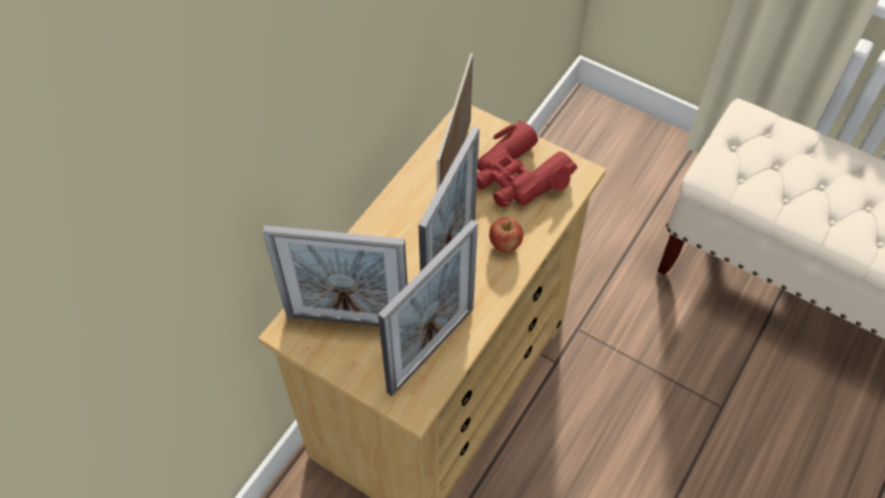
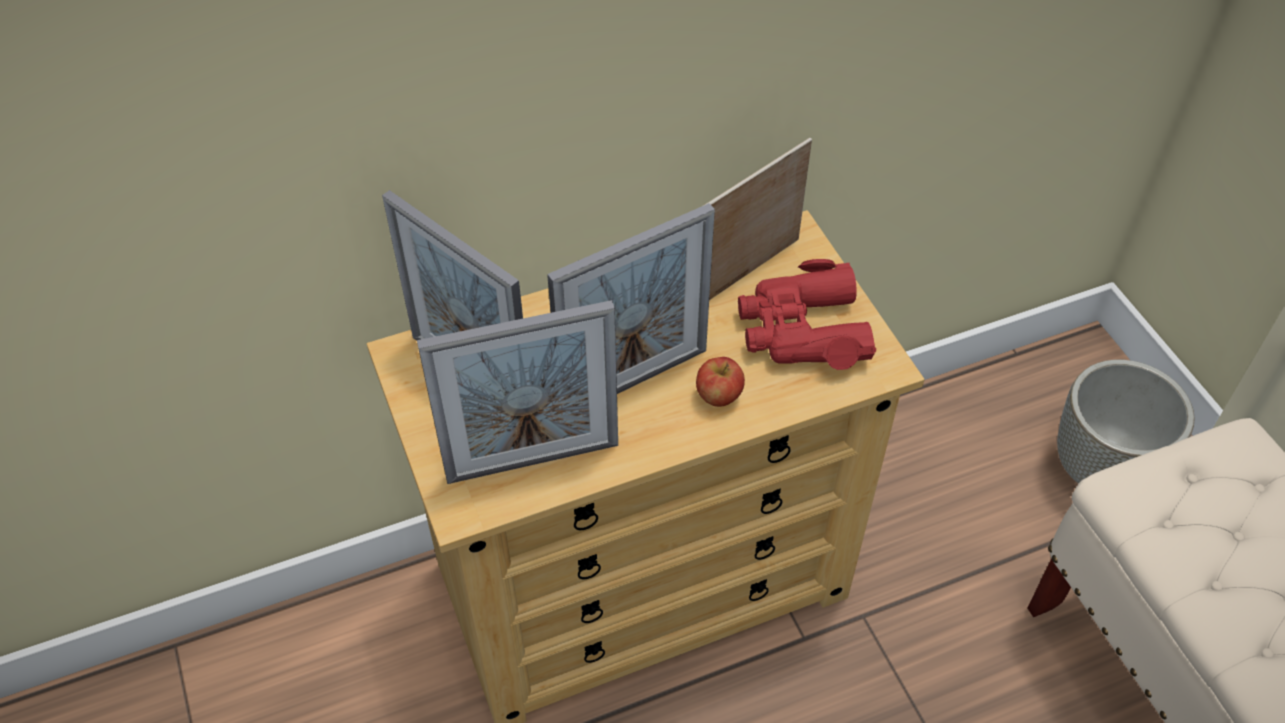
camera: 35 degrees right, 5 degrees down
none -> grey planter [1057,360,1195,484]

